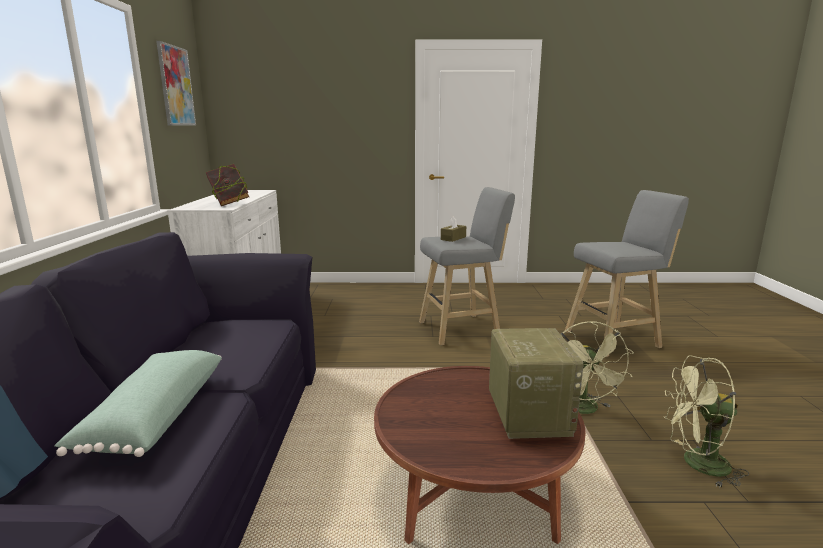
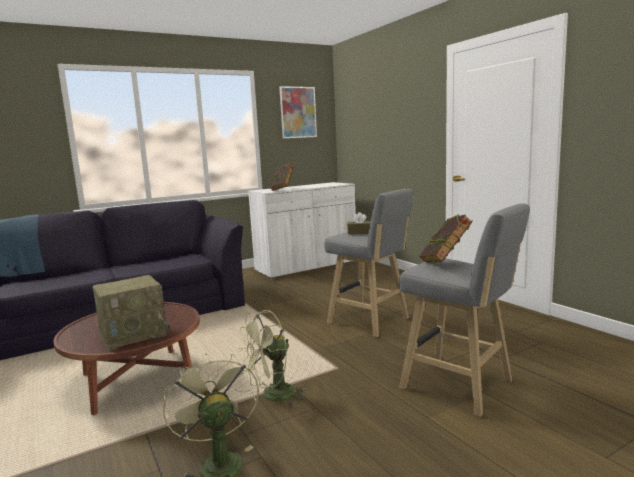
camera: 60 degrees right, 5 degrees down
green pillow [54,350,222,457] -> none
none -> book [419,214,473,263]

